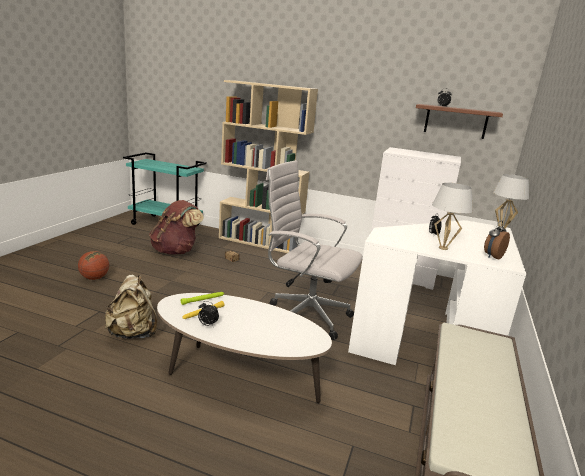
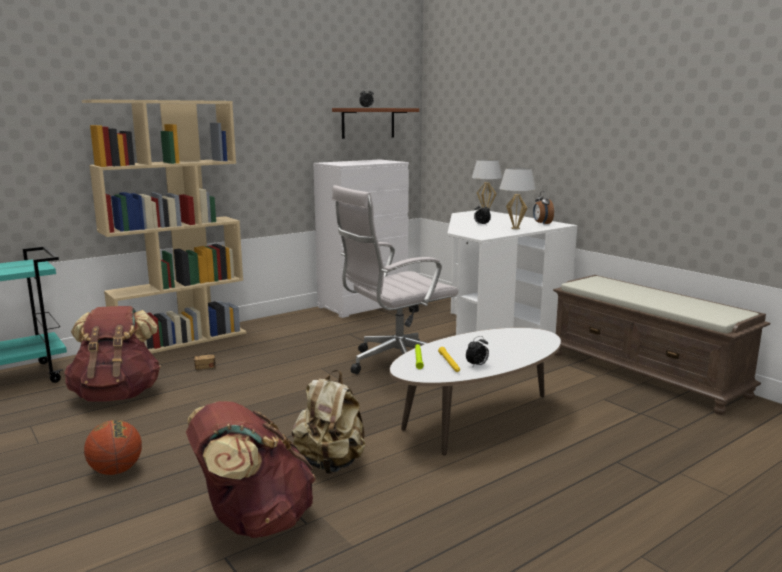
camera: 55 degrees left, 5 degrees down
none -> brown backpack [186,401,316,538]

